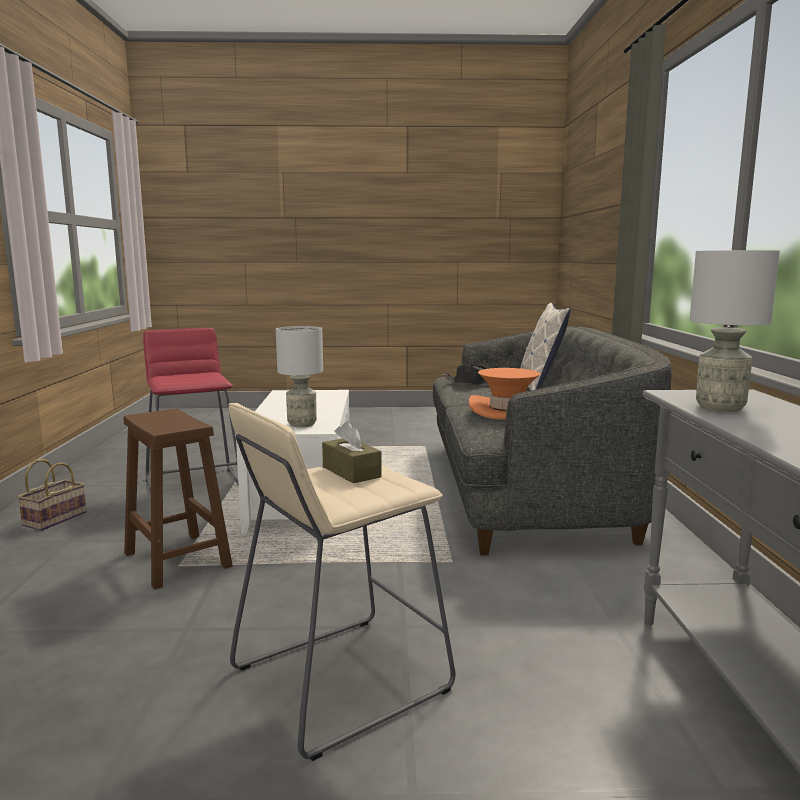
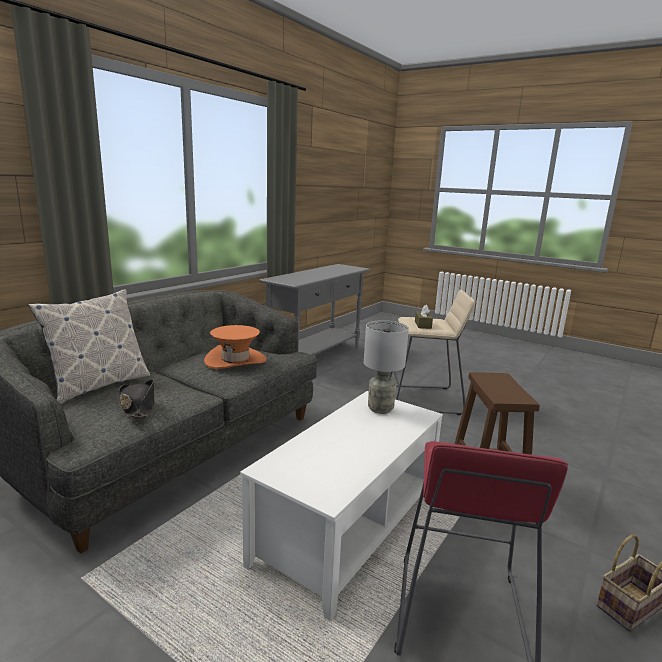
camera: 145 degrees left, 5 degrees up
grey table lamp [690,250,780,412] -> none

